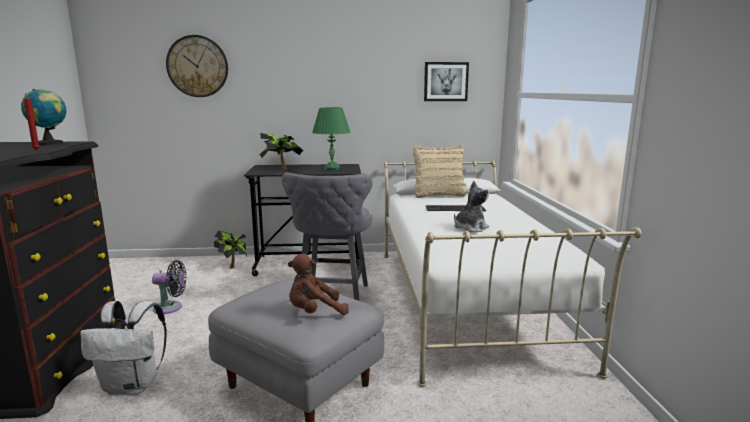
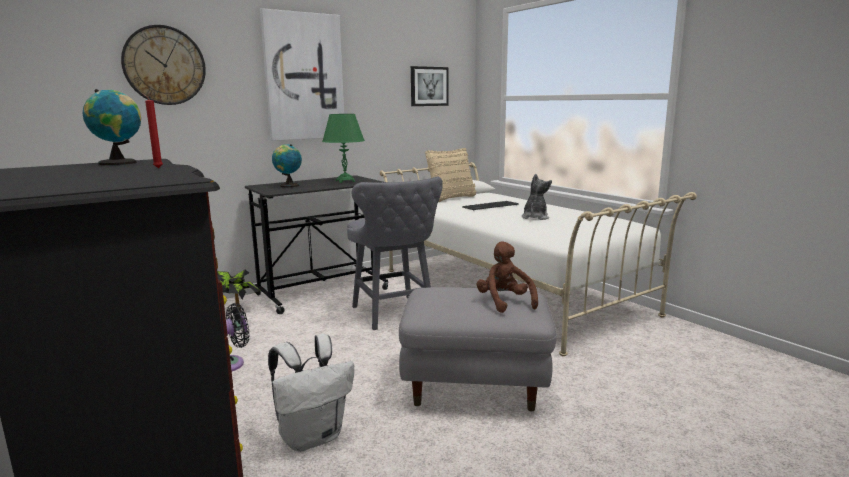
camera: 30 degrees left, 0 degrees up
potted plant [259,133,303,169] -> globe [272,144,302,187]
brown plush toy [288,254,349,315] -> brown plush toy turned 120 degrees clockwise [476,241,538,313]
none -> picture [260,8,344,141]

